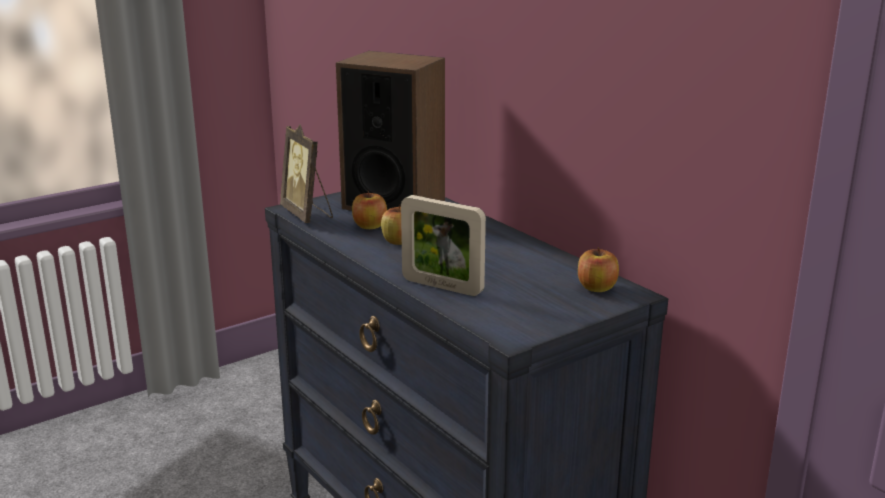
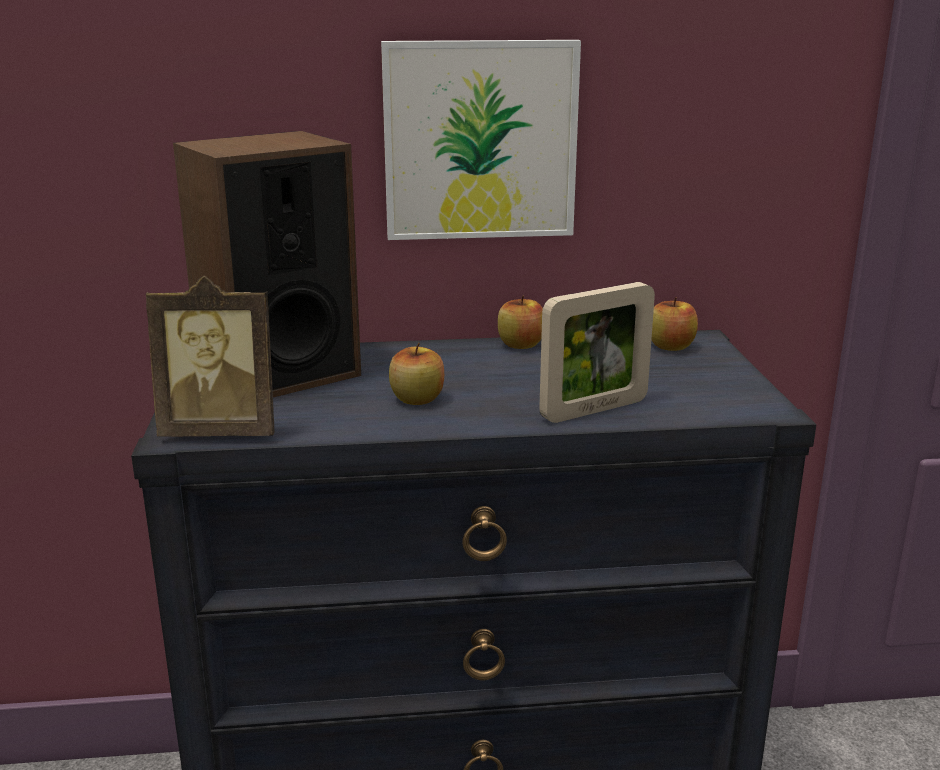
camera: 60 degrees left, 0 degrees up
apple [352,191,387,229] -> apple moved to [498,295,543,349]
none -> picture [381,40,581,240]

